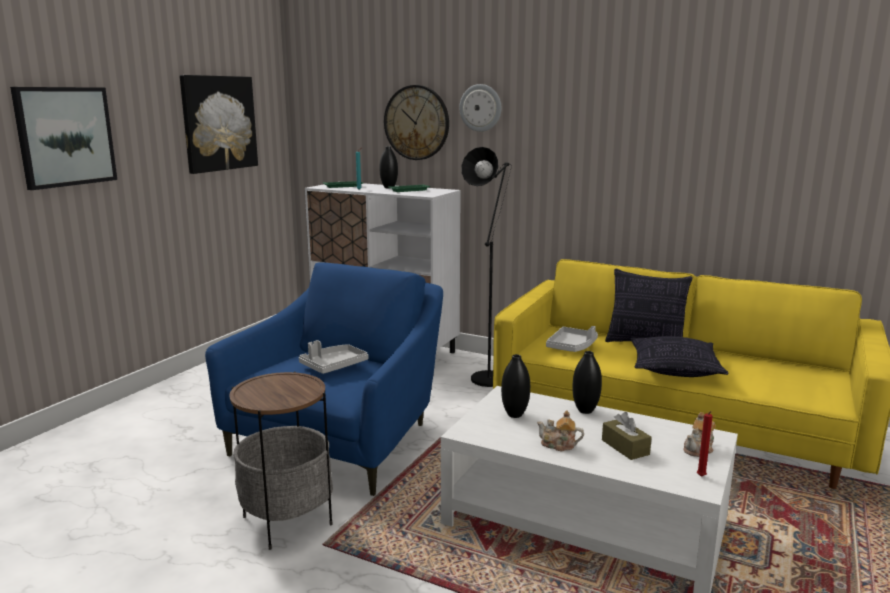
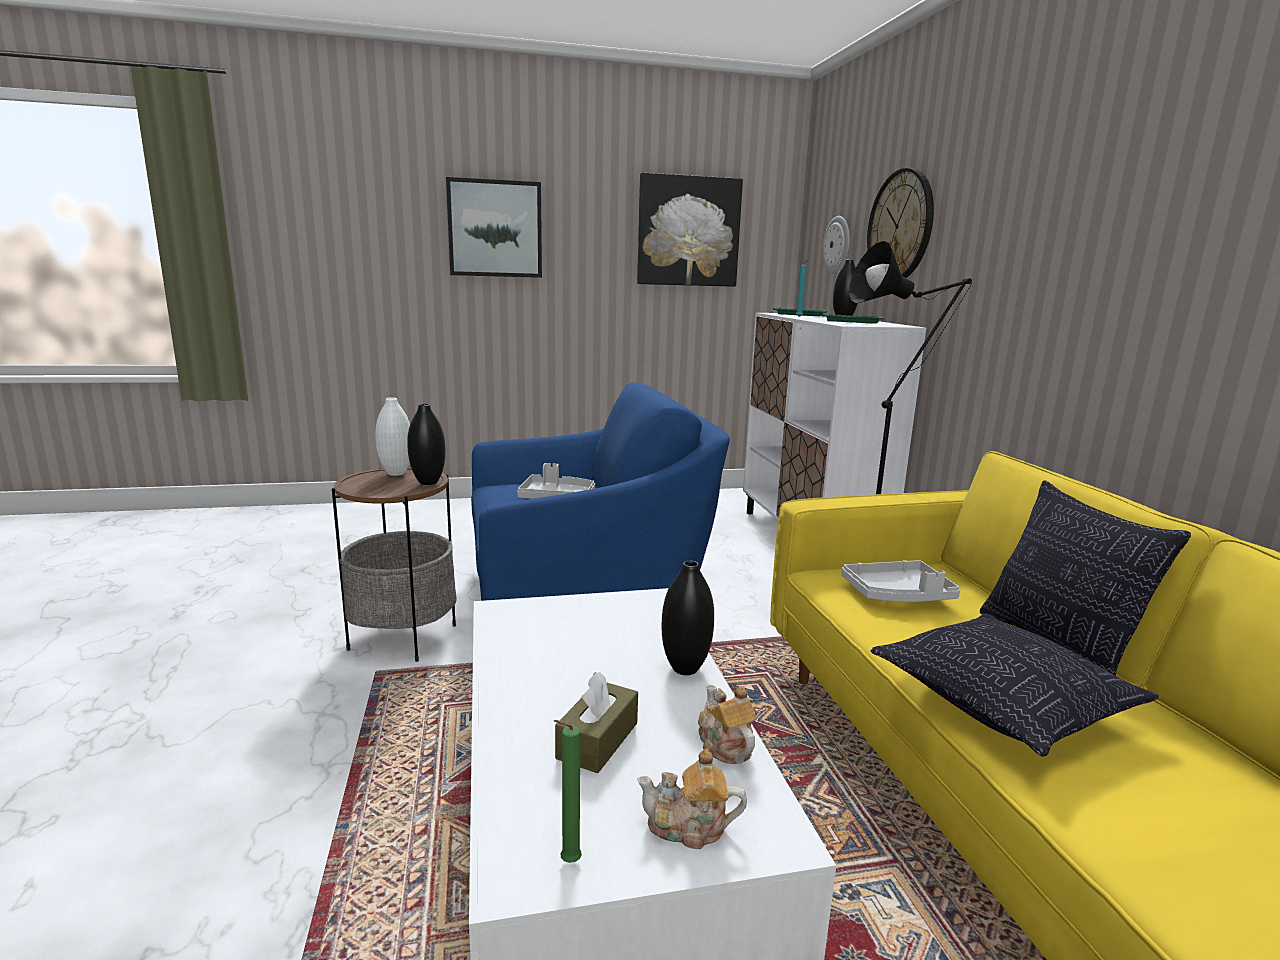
camera: 50 degrees right, 0 degrees up
wall clock [459,84,501,132] -> wall clock moved to [823,216,850,274]
black vase [501,354,530,418] -> black vase moved to [407,404,446,485]
teapot [537,410,584,452] -> teapot moved to [698,684,757,764]
red candle [697,411,713,477] -> green candle [554,720,582,863]
none -> white vase [375,397,410,476]

